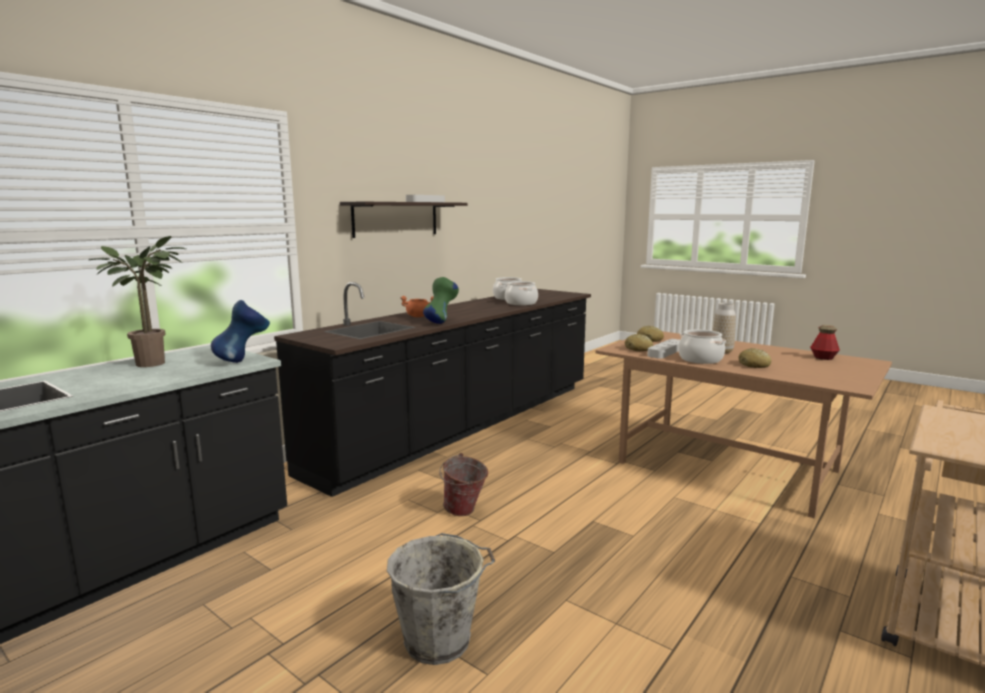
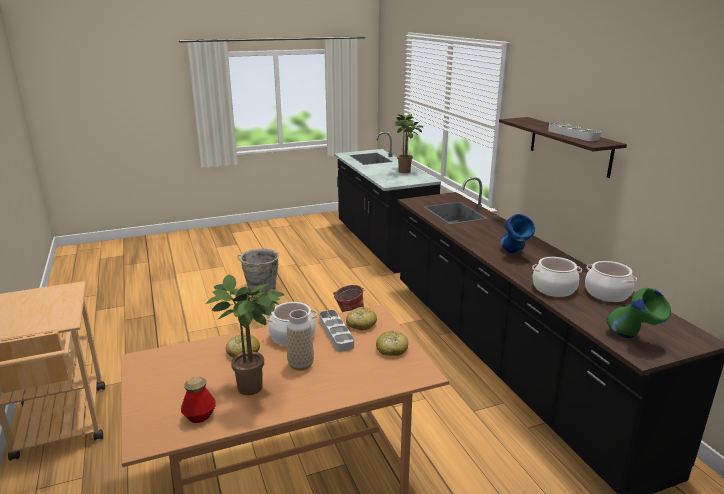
camera: 120 degrees right, 10 degrees up
blue vase [211,300,270,363] -> blue vase moved to [500,214,535,254]
orange cooking pot [400,296,434,317] -> none
green vase [423,277,459,324] -> green vase moved to [607,288,671,338]
none -> potted plant [206,275,285,395]

